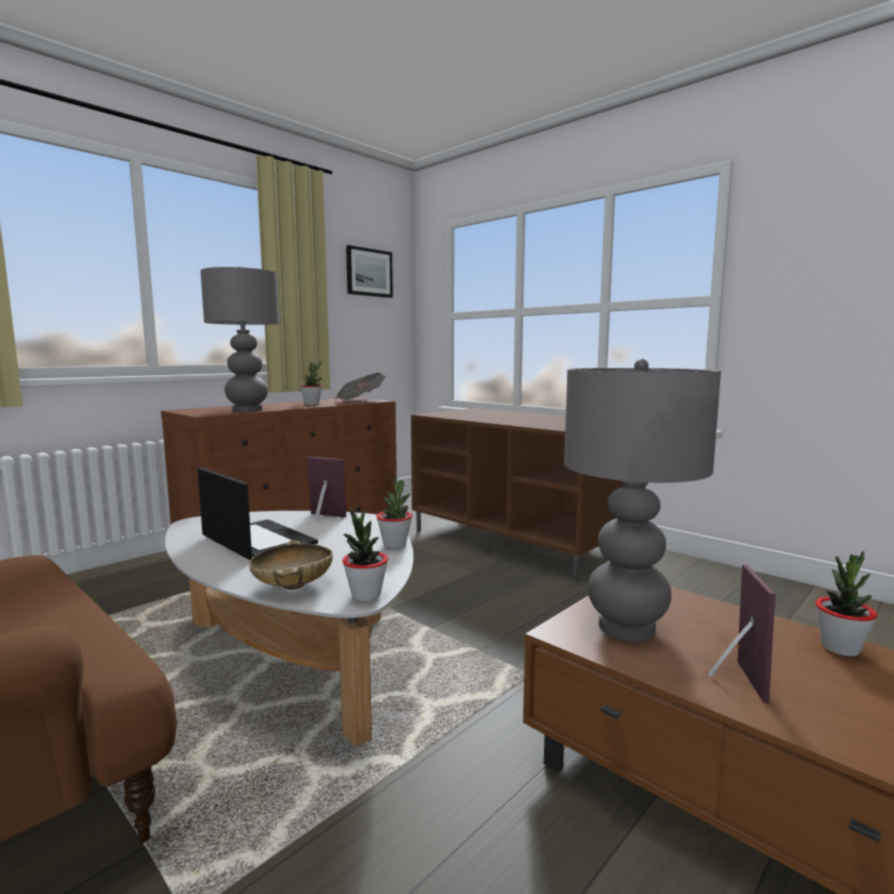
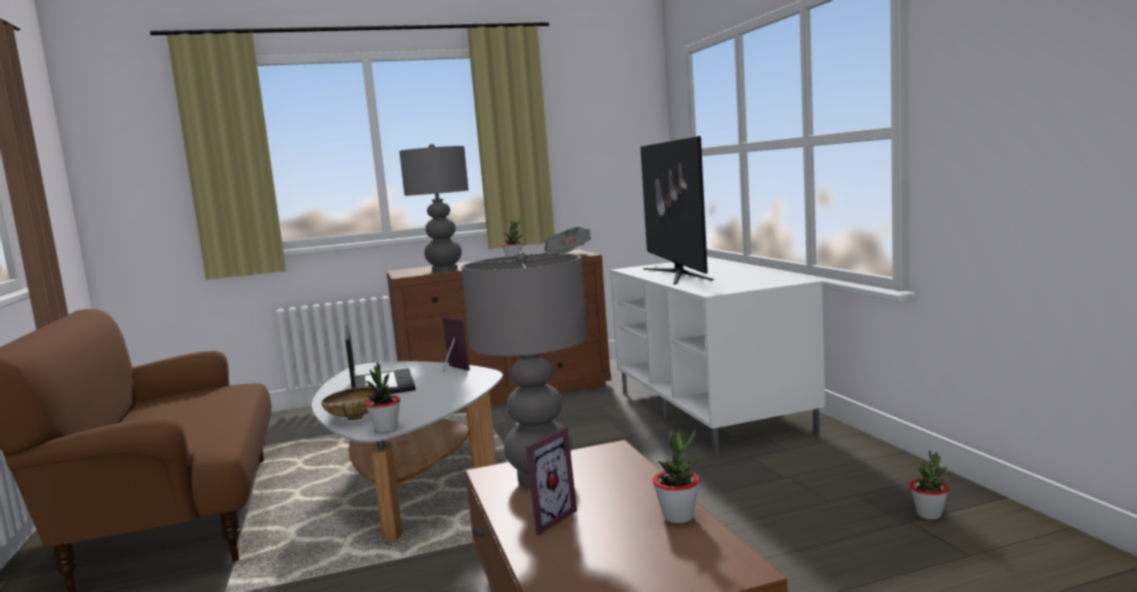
camera: 30 degrees right, 0 degrees up
picture [346,245,393,298] -> none
potted plant [376,478,412,548] -> potted plant moved to [910,451,949,519]
brown tv stand [411,408,624,581] -> white tv stand [610,260,825,456]
none -> television [640,136,714,284]

